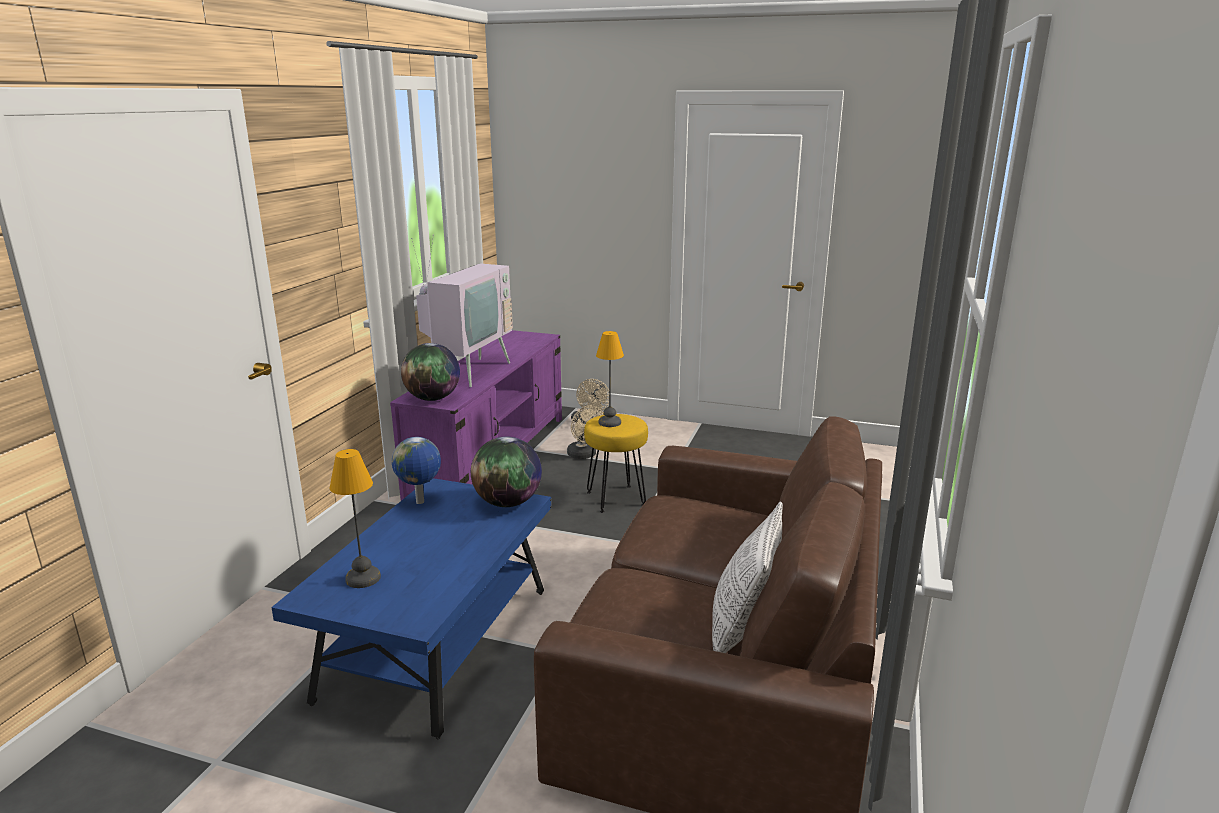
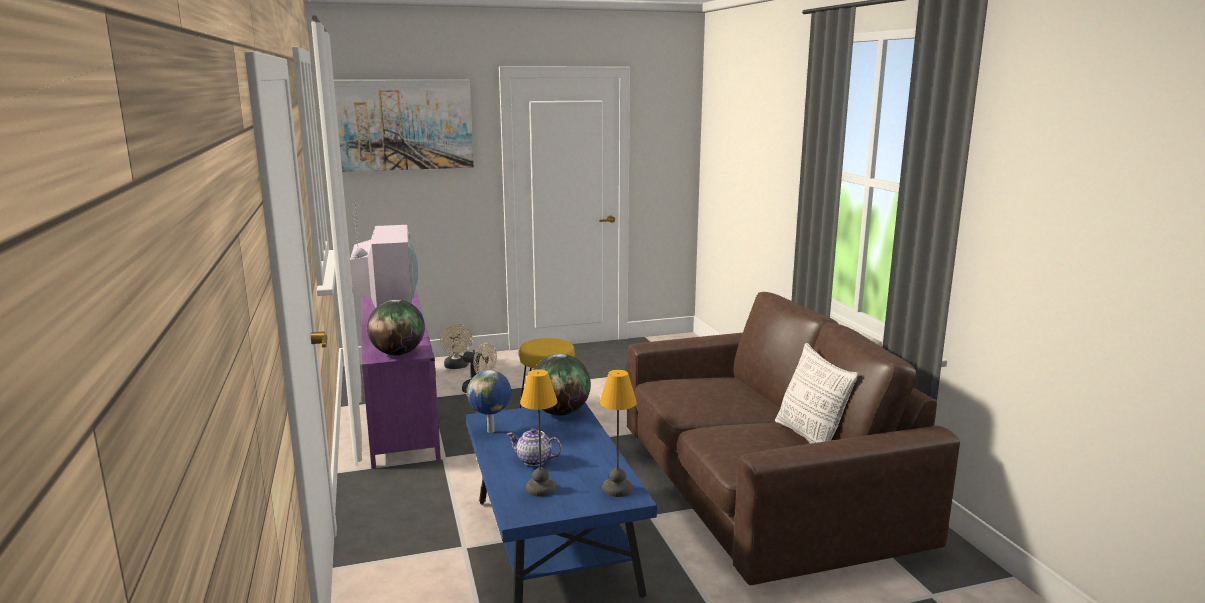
camera: 35 degrees left, 5 degrees down
table lamp [596,331,624,427] -> table lamp moved to [600,370,637,497]
none -> picture [334,80,474,172]
none -> teapot [507,428,562,466]

